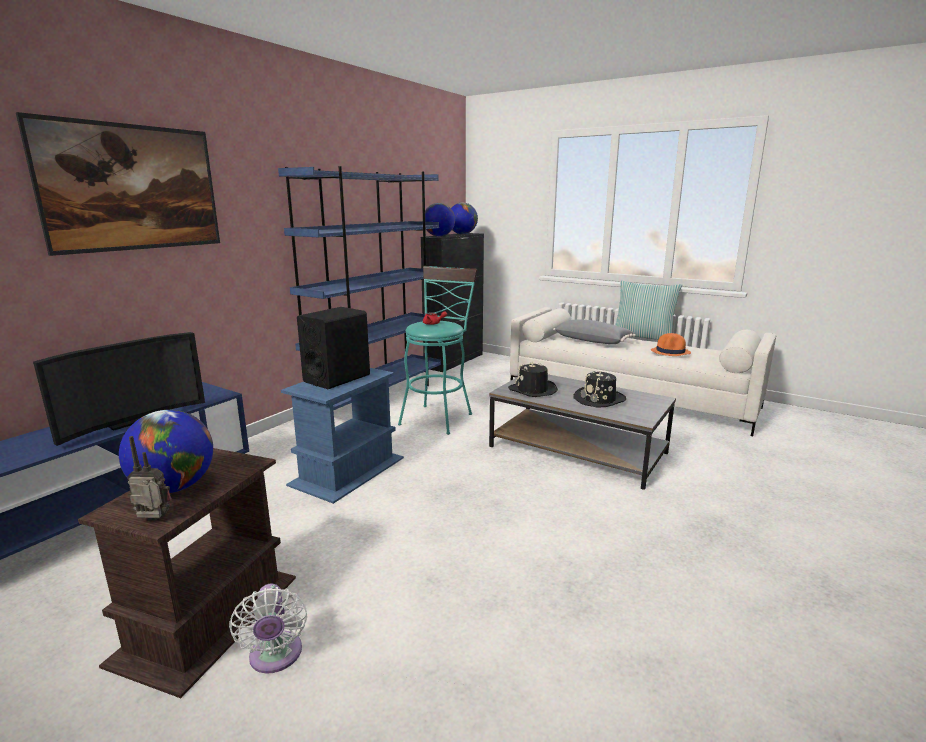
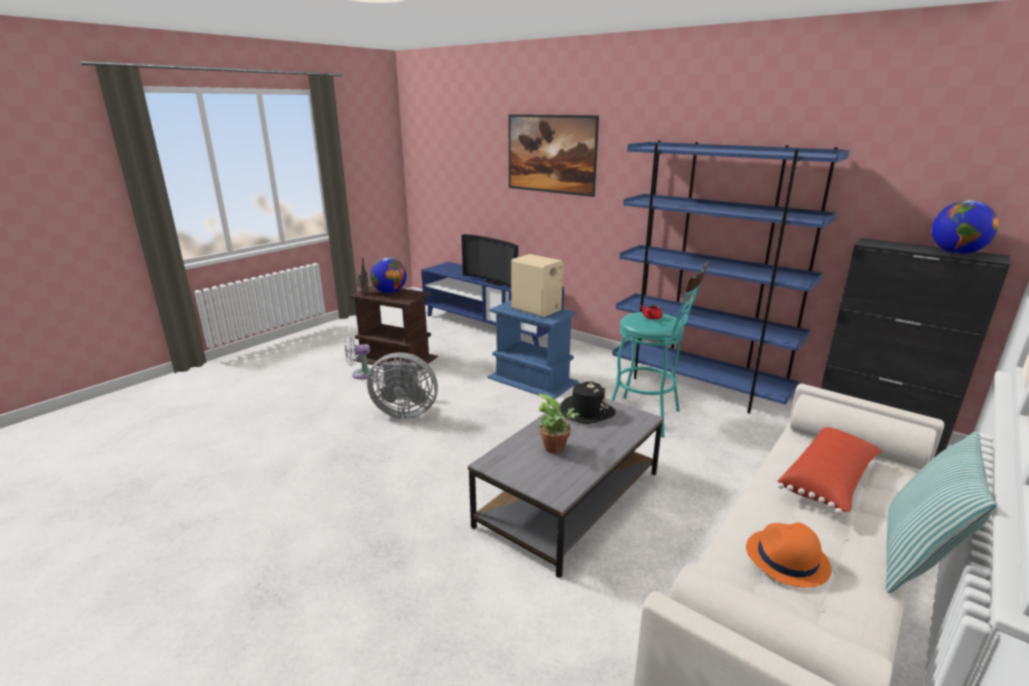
camera: 95 degrees right, 5 degrees up
black speaker [297,307,370,389] -> beige speaker [511,254,563,317]
globe [425,203,455,236] -> none
grey pillow [553,320,636,344] -> red pillow [777,427,882,515]
black hat [573,370,626,407] -> potted plant [537,394,580,454]
none -> grey fan [367,352,438,419]

